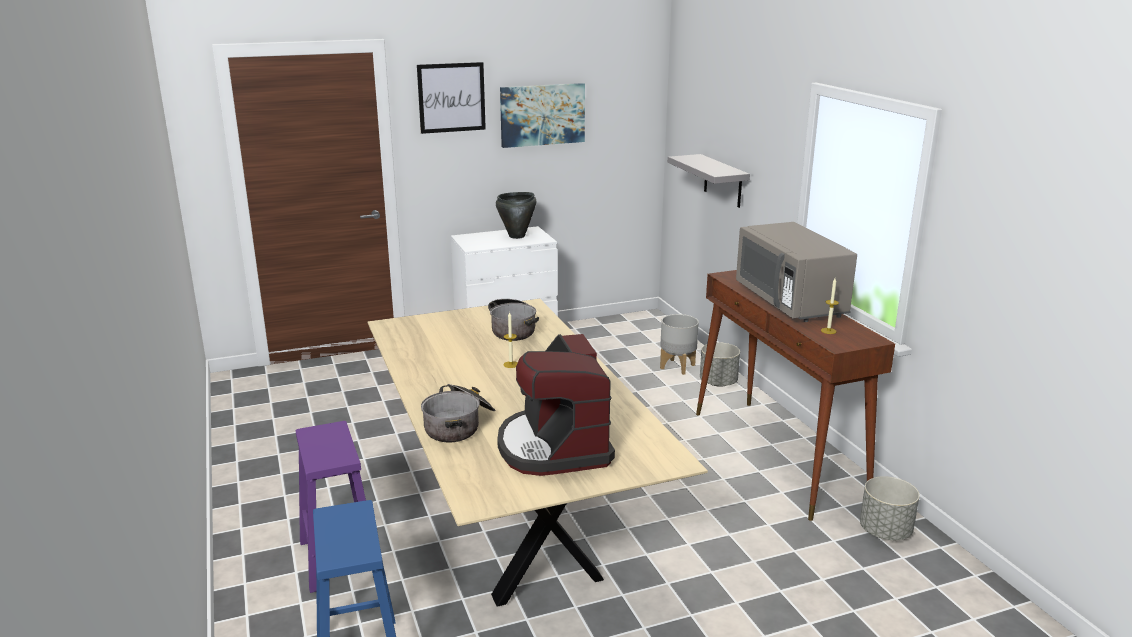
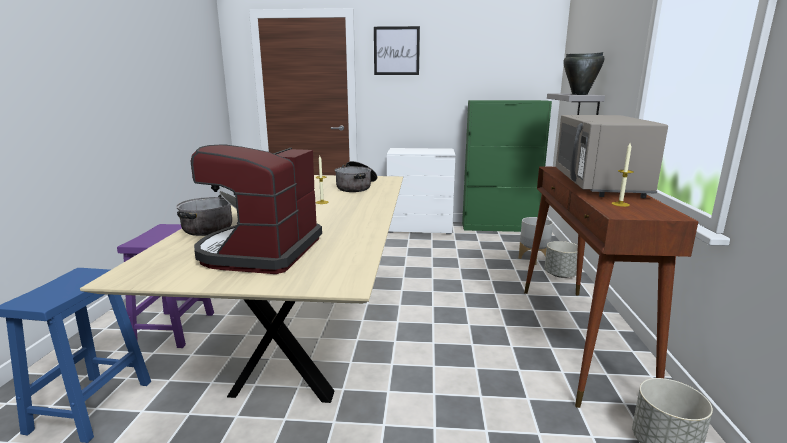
camera: 25 degrees right, 5 degrees down
black cooking pot [496,192,536,239] -> black cooking pot moved to [563,52,605,95]
picture [500,83,585,148] -> none
none -> green cabinet [462,100,552,232]

